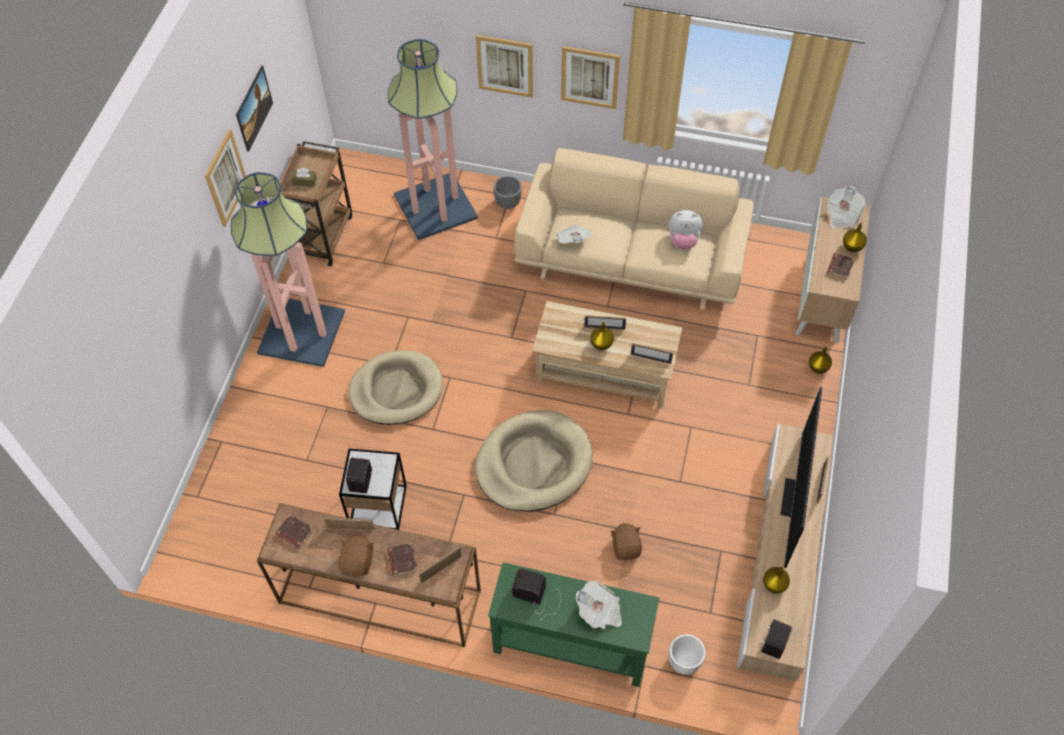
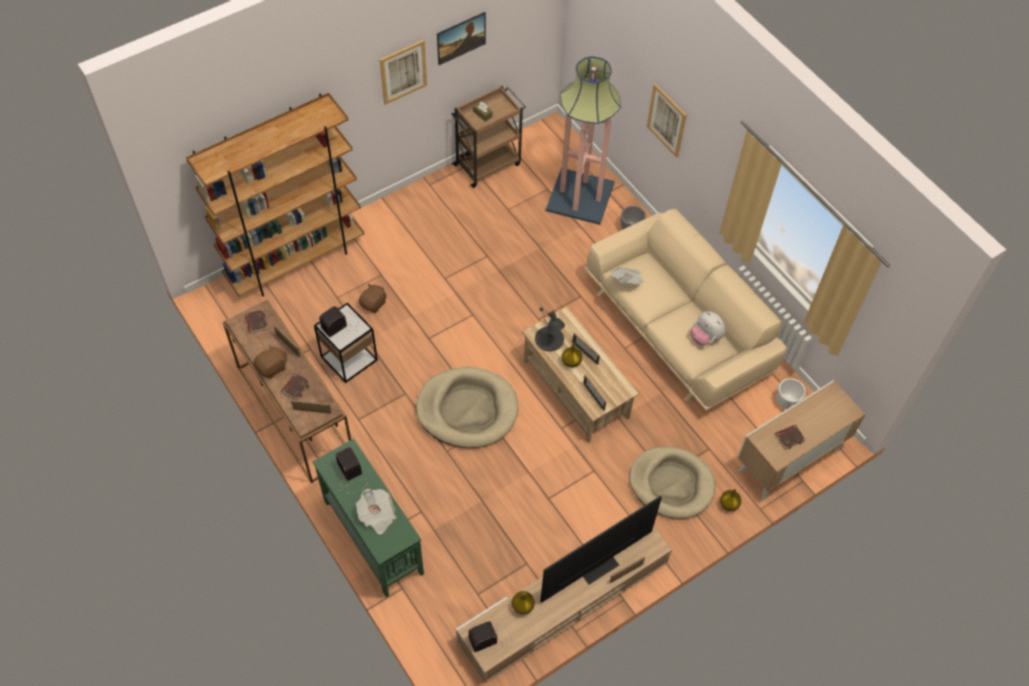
camera: 40 degrees right, 0 degrees up
floor lamp [231,172,345,367] -> none
beige dog bed [349,350,443,425] -> beige dog bed moved to [629,447,715,519]
picture [561,46,620,109] -> none
brown plush toy [611,523,642,560] -> brown plush toy moved to [359,283,387,313]
white planter [669,634,706,675] -> white planter moved to [776,378,806,409]
newspaper [826,186,866,228] -> none
yellow vase [843,222,867,252] -> none
none -> brown bookcase [186,93,364,297]
none -> black table lamp [535,307,565,351]

